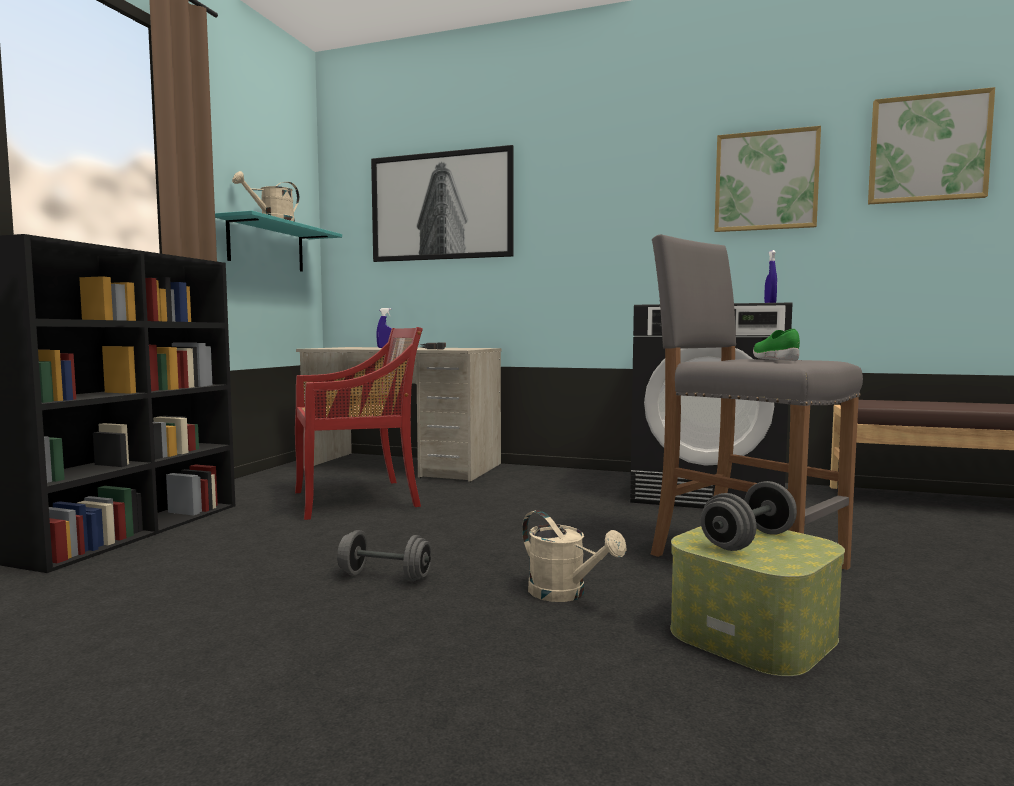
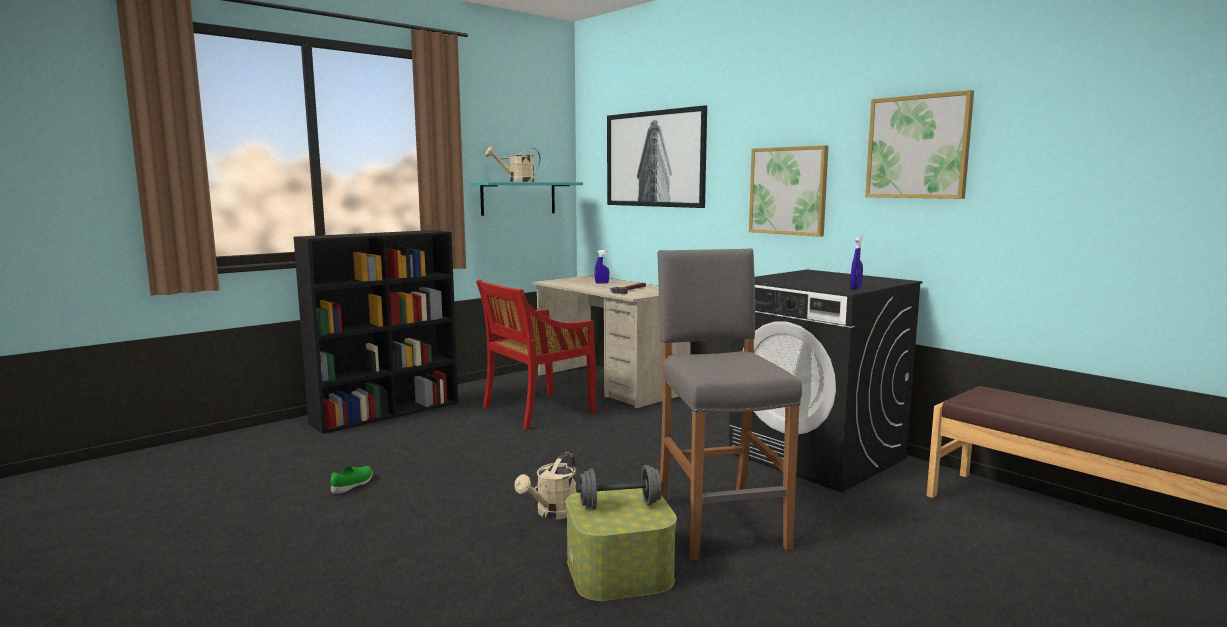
camera: 30 degrees right, 5 degrees up
red chair [295,327,423,520] -> red chair turned 135 degrees clockwise [476,279,596,429]
grey dumbbell [337,530,432,582] -> none
beige watering can [522,510,627,602] -> beige watering can turned 45 degrees clockwise [515,452,576,520]
green shoe [753,329,800,361] -> green shoe moved to [330,466,373,494]
picture [868,87,995,204] -> picture moved to [749,145,828,237]

